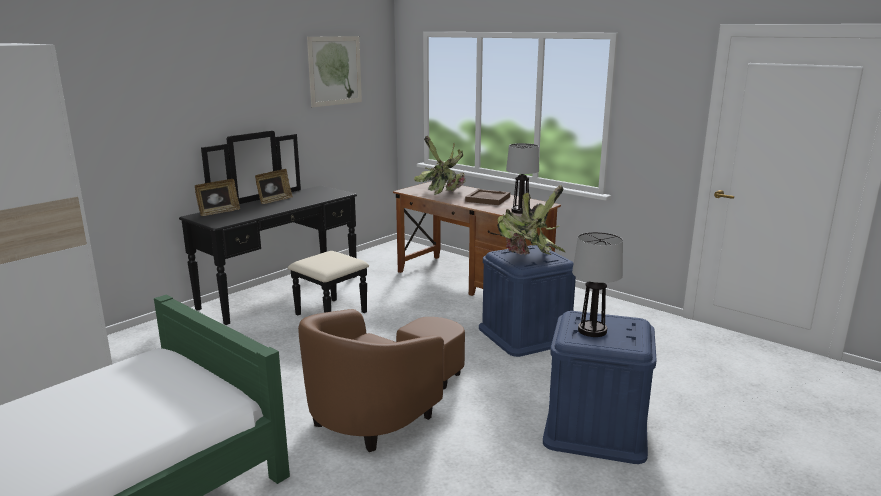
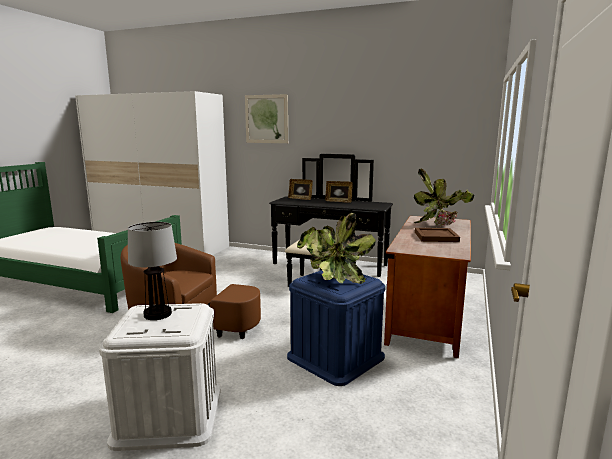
camera: 70 degrees right, 5 degrees down
picture [307,36,362,108] -> picture moved to [245,94,288,143]
table lamp [506,143,539,214] -> none
blue storage box [543,311,657,464] -> white storage box [99,303,221,451]

